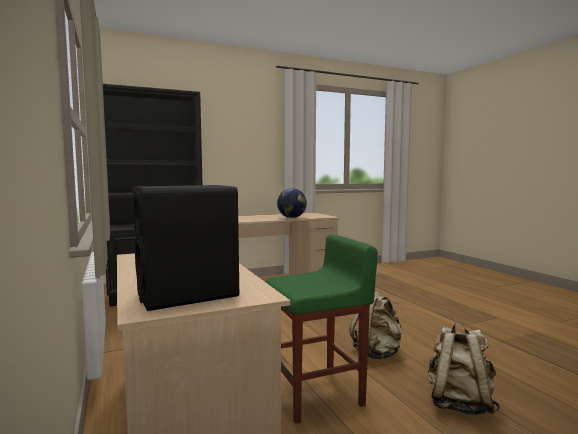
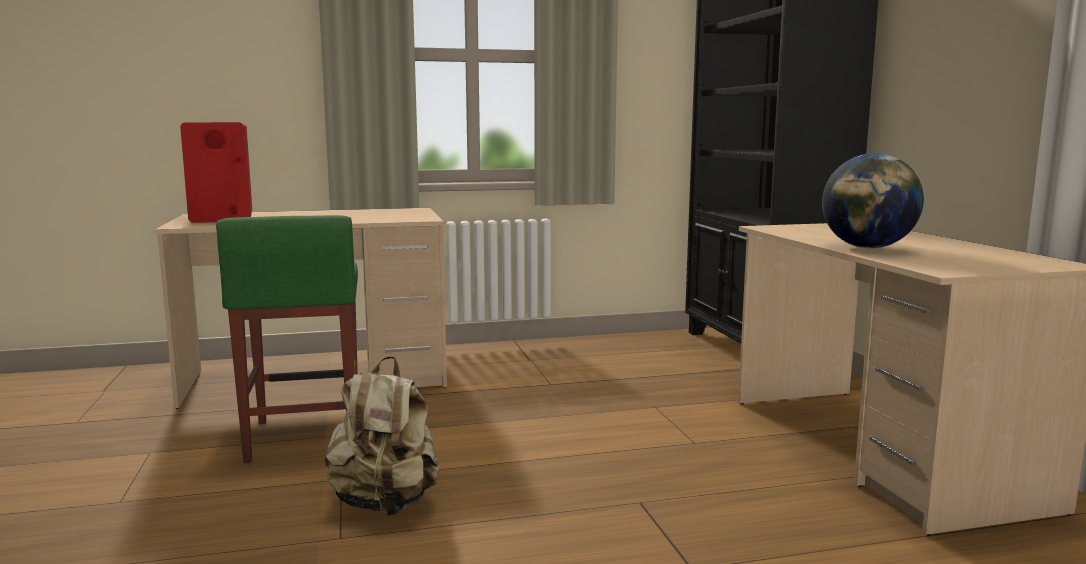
camera: 100 degrees right, 5 degrees up
black speaker [133,185,239,311] -> red speaker [180,122,252,223]
beige backpack [426,323,500,415] -> none

